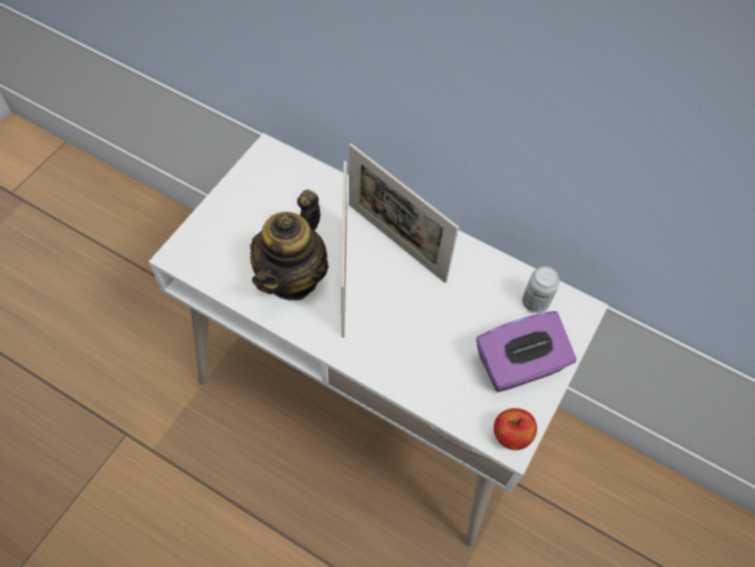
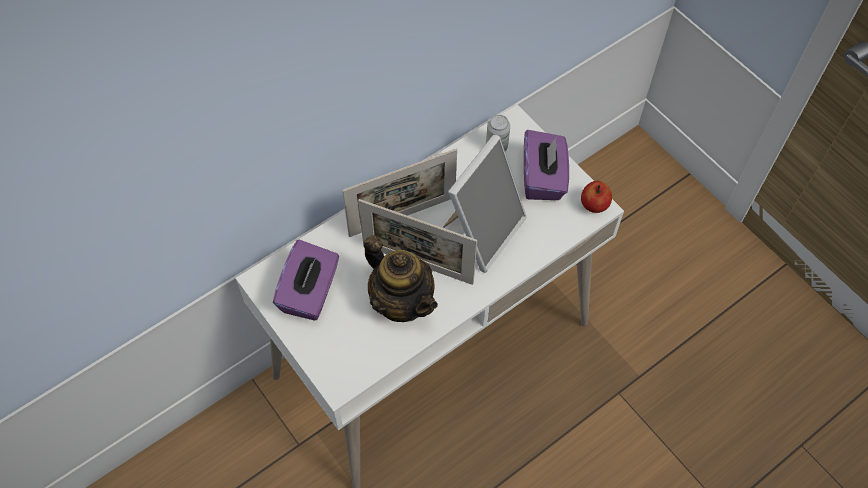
camera: 65 degrees left, 0 degrees up
none -> purple tissue box [273,239,339,321]
none -> picture frame [443,135,526,273]

